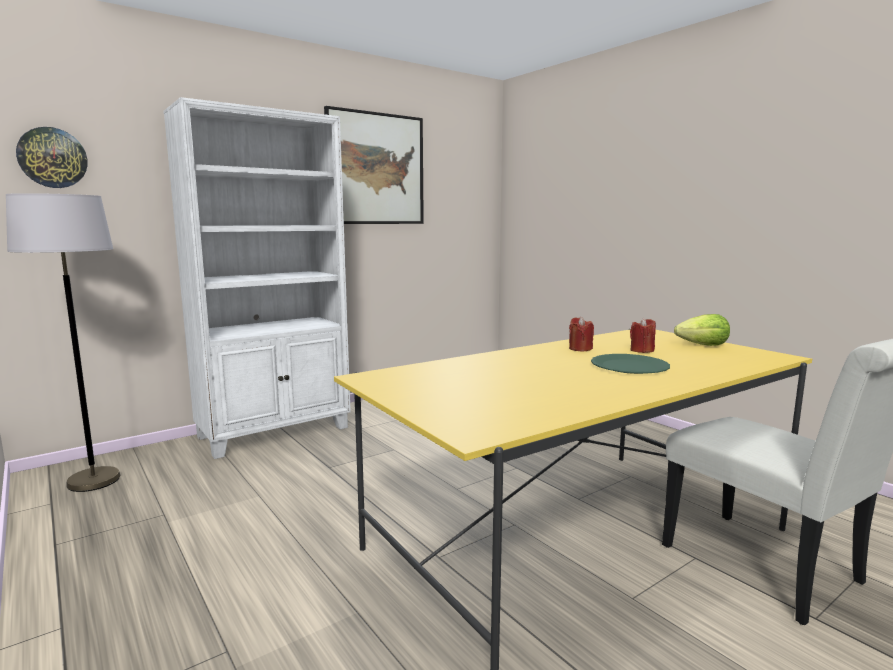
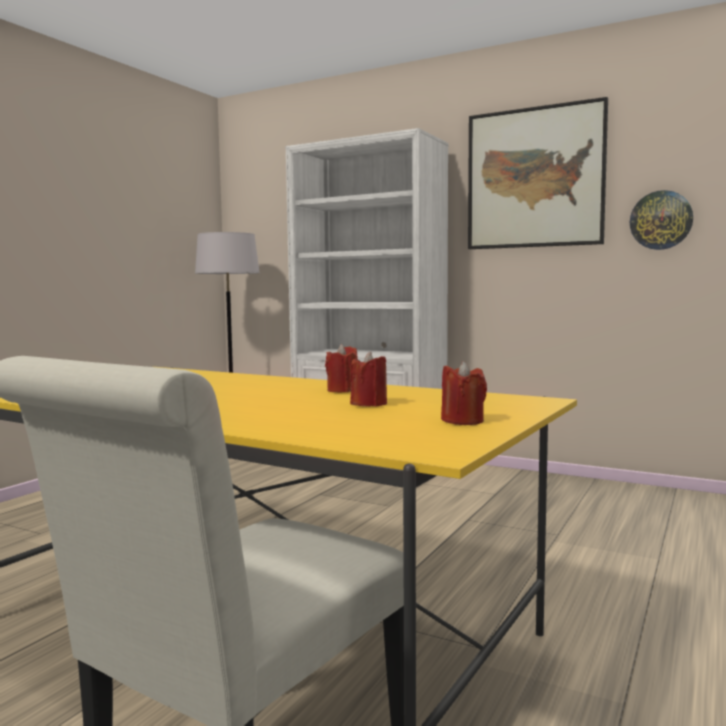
camera: 65 degrees right, 5 degrees down
wall clock [16,127,88,188] -> wall clock moved to [630,190,693,250]
green plate [591,354,670,374] -> none
lettuce [674,314,730,346] -> red candle [441,361,487,425]

